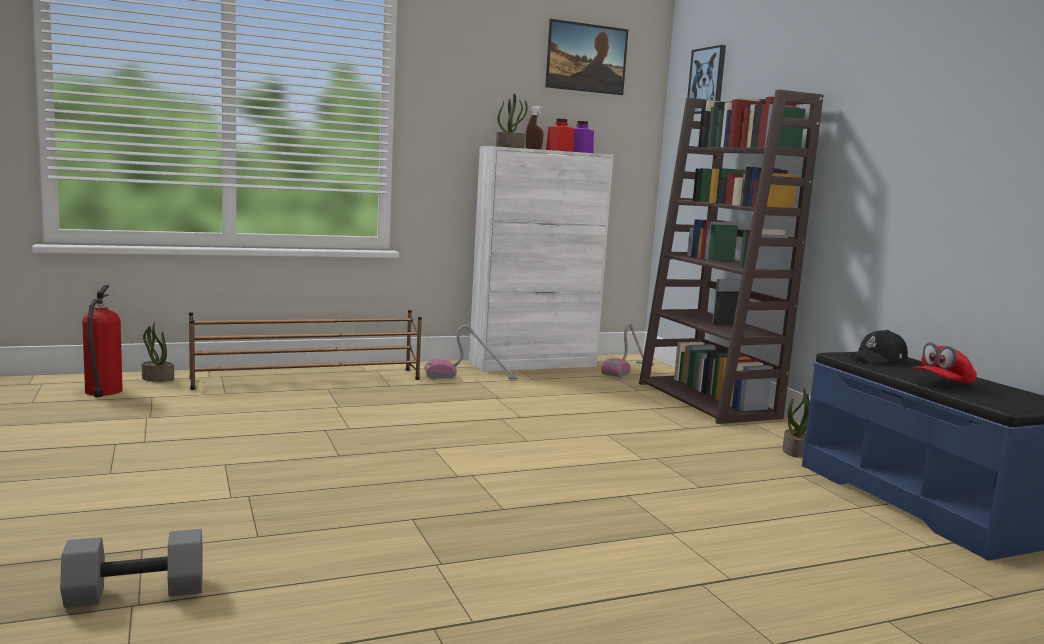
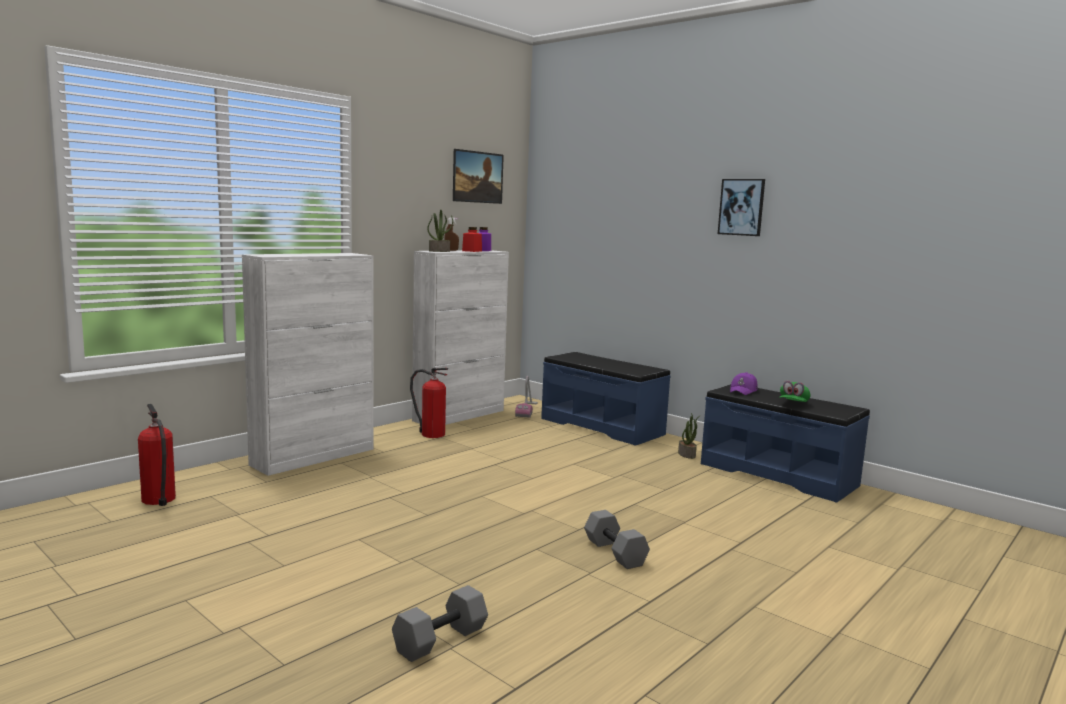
camera: 25 degrees left, 0 degrees up
potted plant [142,322,174,382] -> none
brown shoe rack [189,310,422,390] -> white cabinet [242,253,374,476]
vacuum cleaner [424,325,518,380] -> fire extinguisher [410,368,448,438]
brown bookcase [639,89,823,424] -> blue bench [541,352,671,446]
picture [687,45,726,114] -> picture moved to [718,179,765,236]
black cap [851,330,908,364] -> purple cap [730,372,758,395]
red cap [912,342,977,384] -> green cap [779,381,811,402]
none -> grey dumbbell [584,510,650,569]

